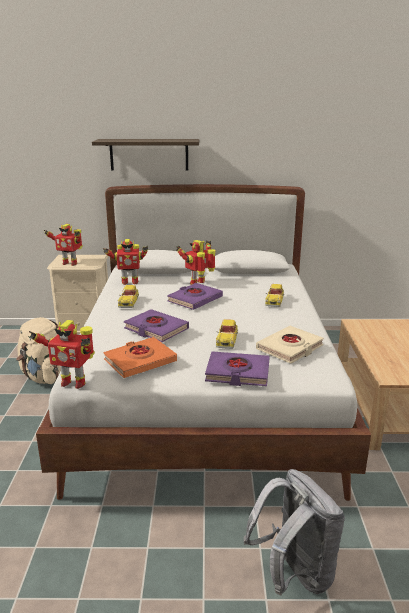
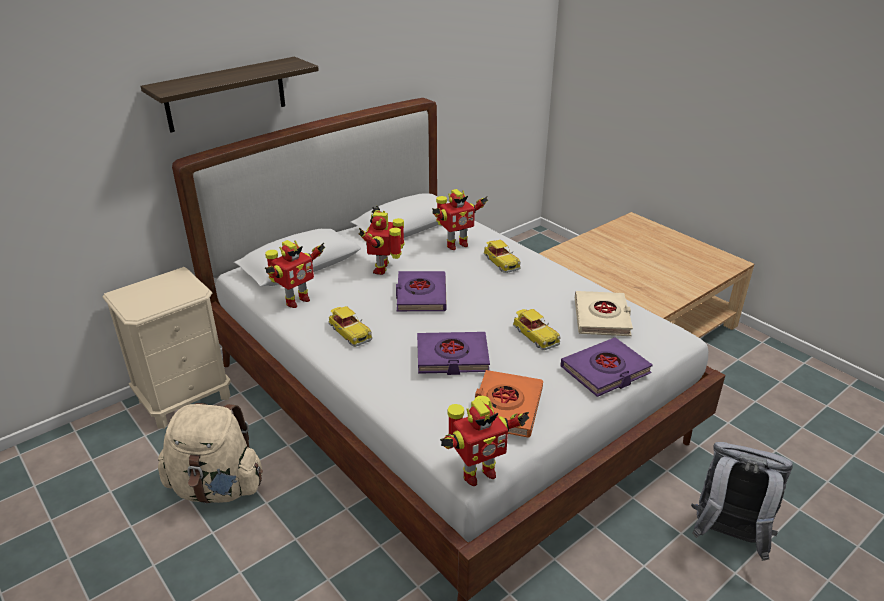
camera: 40 degrees left, 10 degrees up
toy robot [44,224,83,266] -> toy robot moved to [432,189,488,250]

